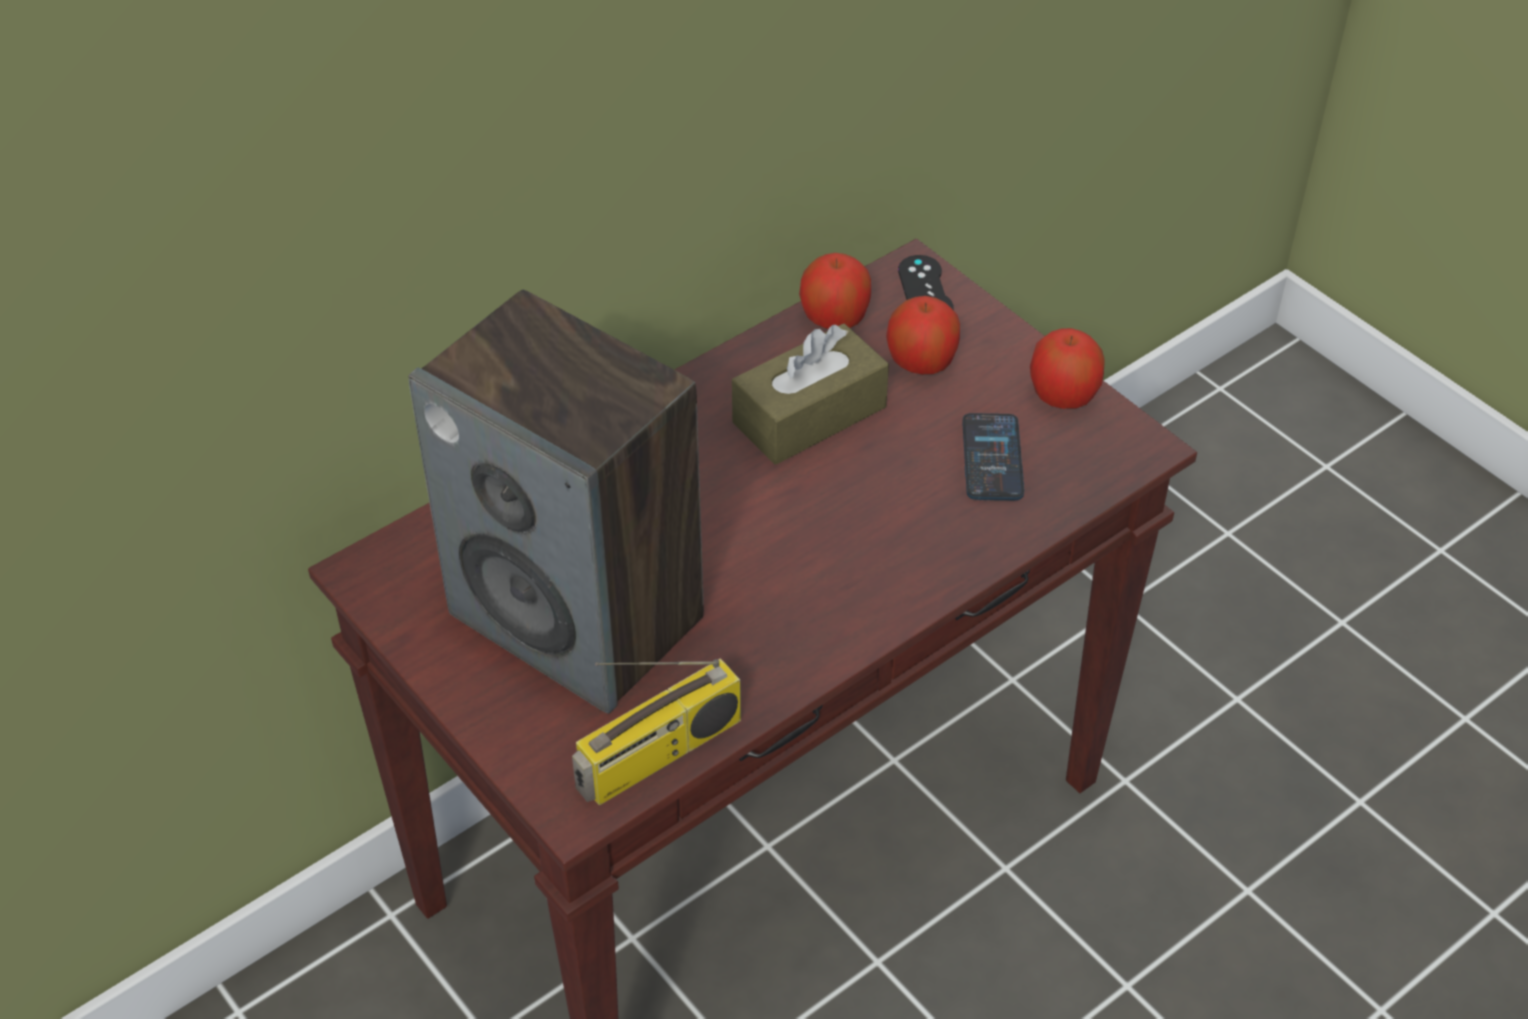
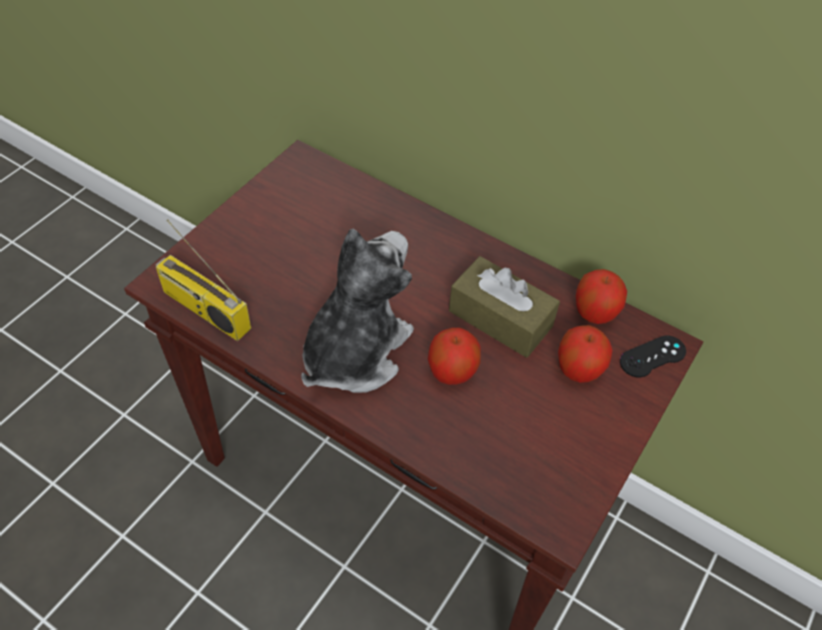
camera: 70 degrees right, 5 degrees up
speaker [408,290,704,714] -> none
phone [962,413,1024,500] -> none
apple [1030,328,1105,409] -> apple moved to [428,328,480,385]
none -> plush toy [301,229,414,393]

